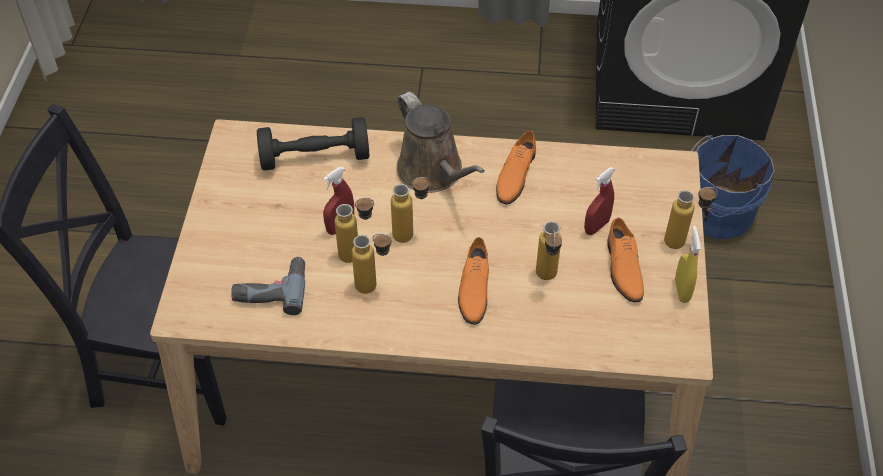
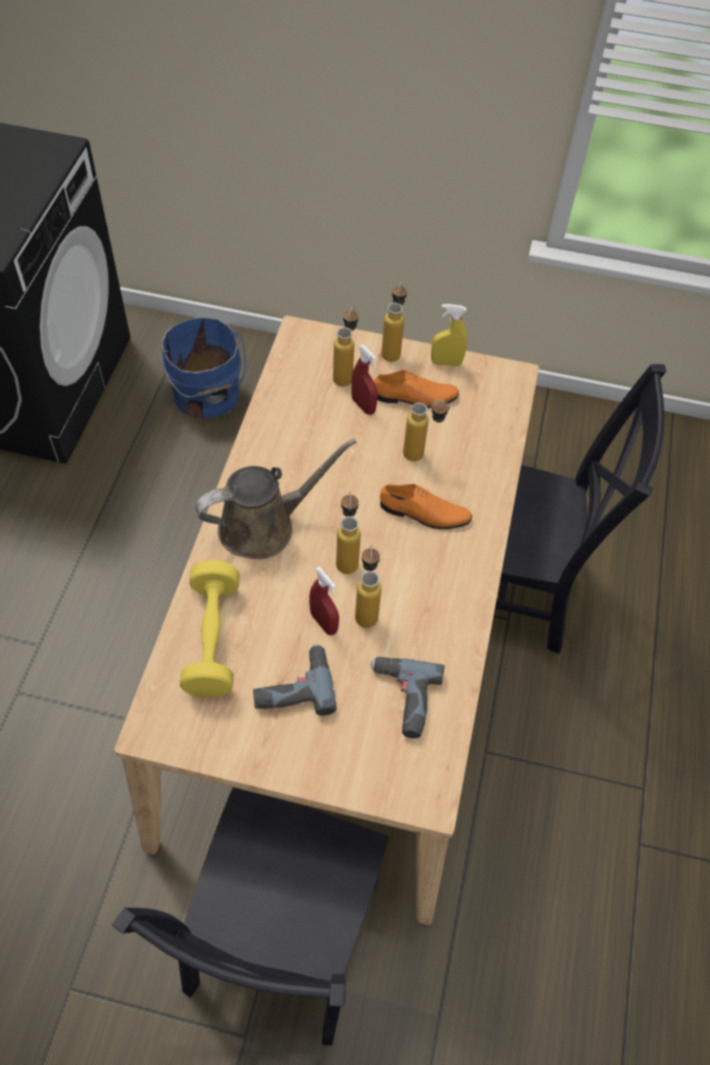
camera: 85 degrees left, 5 degrees up
black dumbbell [257,117,369,170] -> yellow dumbbell [180,560,240,698]
bottle [352,233,392,294] -> bottle moved to [333,306,358,386]
orange shoe [496,130,536,204] -> none
none -> power drill [253,644,336,715]

